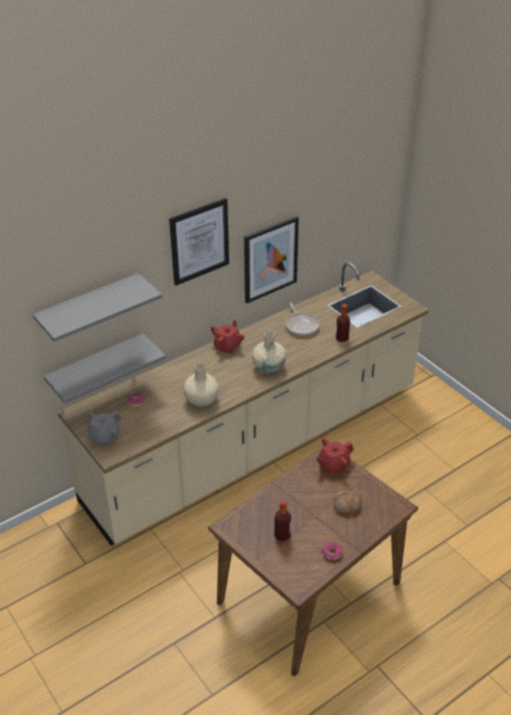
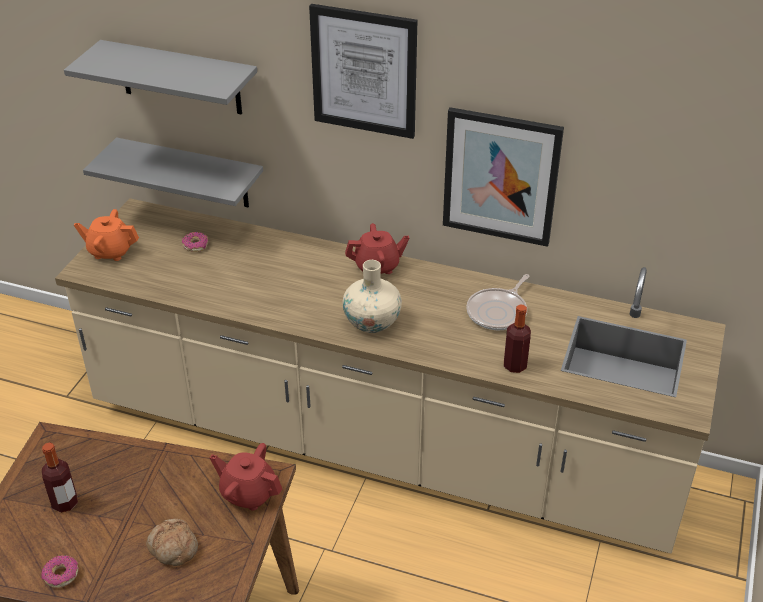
camera: 55 degrees right, 0 degrees up
grey teapot [84,411,121,447] -> orange teapot [74,209,139,261]
beige vase [183,363,219,407] -> none

